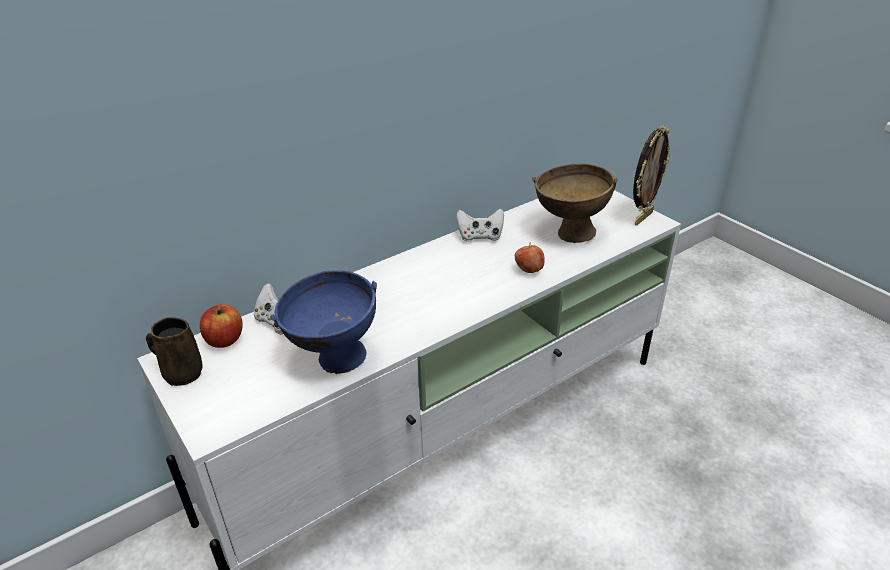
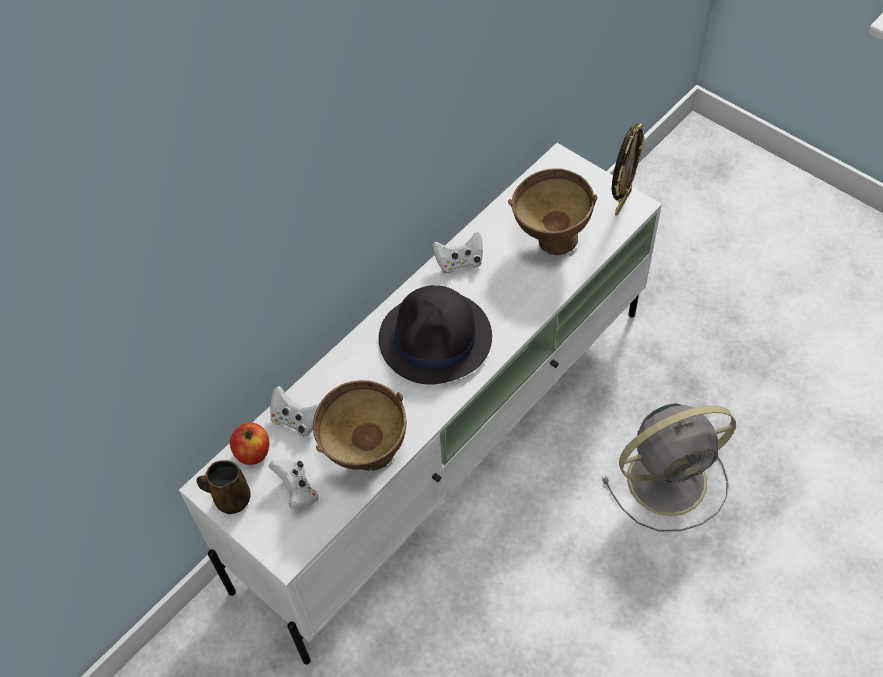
camera: 10 degrees left, 20 degrees up
blue bowl [270,270,377,374] -> brown bowl [313,380,406,471]
apple [515,242,545,273] -> none
none -> white game controller [268,459,318,508]
none -> black hat [379,285,492,385]
none -> grey fan [602,403,736,531]

